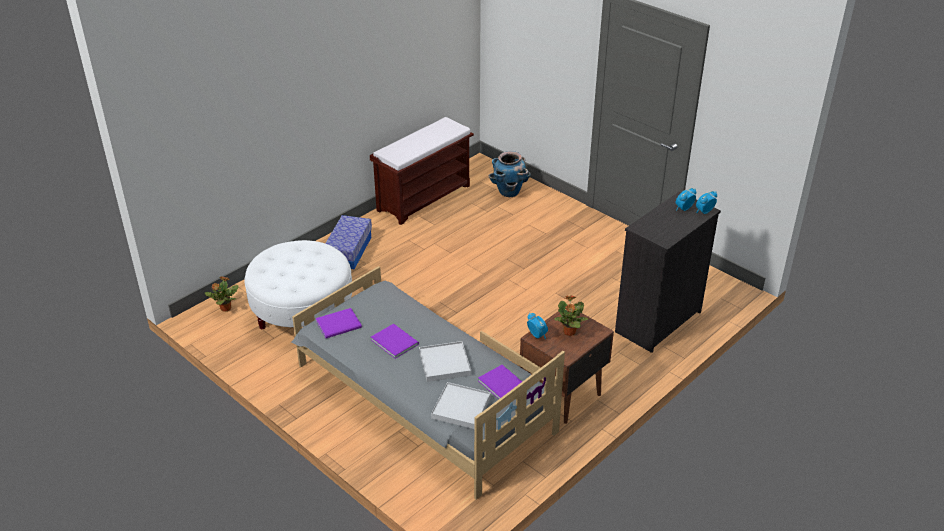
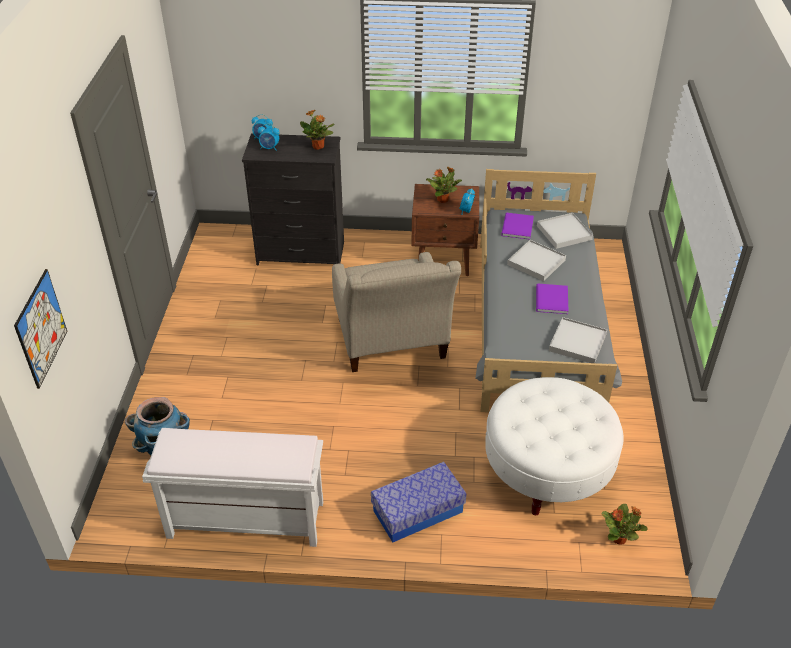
camera: 130 degrees left, 5 degrees up
purple book [316,308,362,338] -> white tray [549,317,607,363]
brown bench [370,117,474,225] -> white bench [142,428,323,547]
none -> picture [14,269,67,389]
none -> potted plant [300,110,335,150]
none -> beige armchair [332,252,461,372]

